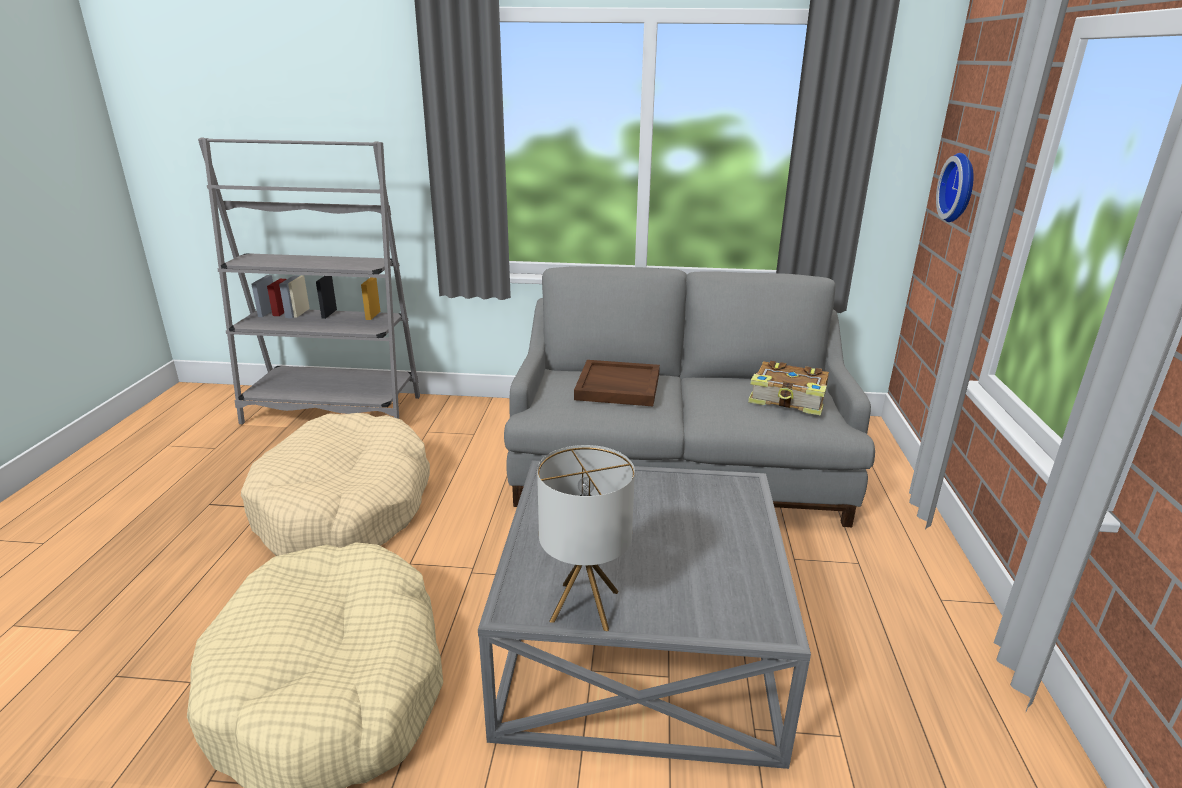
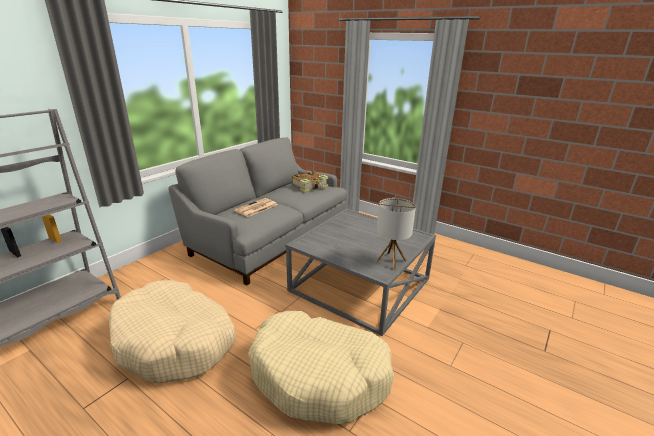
camera: 60 degrees left, 0 degrees up
brown tray [574,360,660,406] -> newspaper [234,198,277,217]
wall clock [936,153,974,222] -> none

